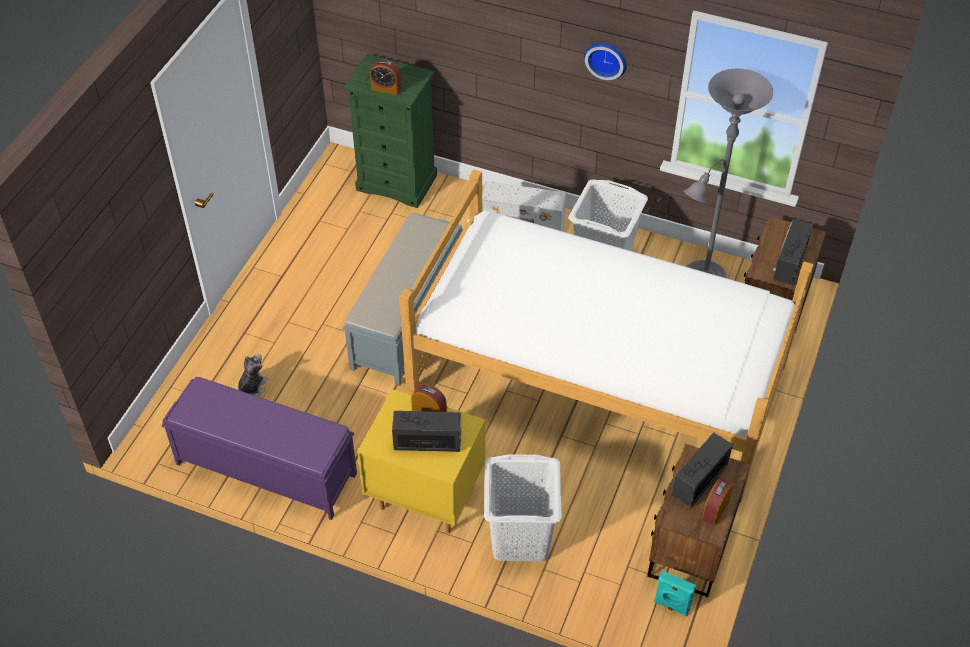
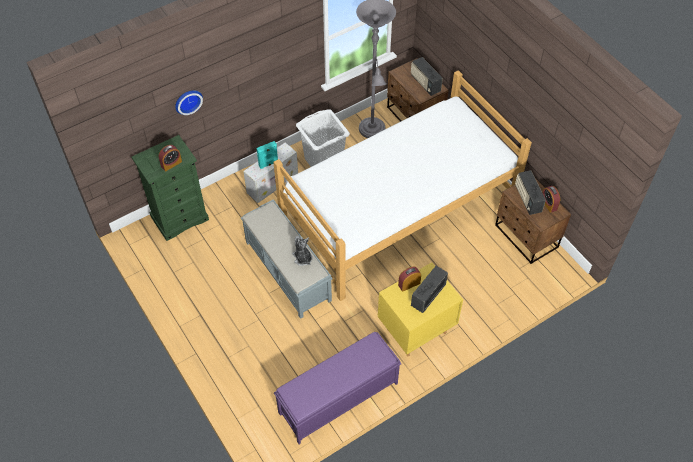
camera: 55 degrees left, 5 degrees up
plush toy [238,354,268,396] -> plush toy moved to [292,236,312,266]
white laundry basket [484,454,562,561] -> none
wall clock [584,43,627,80] -> wall clock moved to [175,90,203,115]
turquoise speaker [654,571,696,616] -> turquoise speaker moved to [256,141,278,169]

